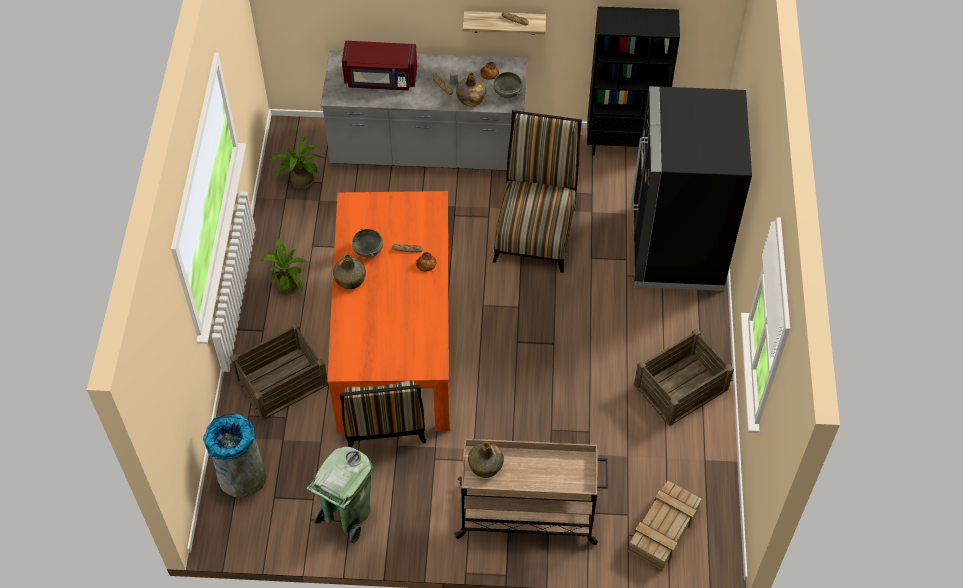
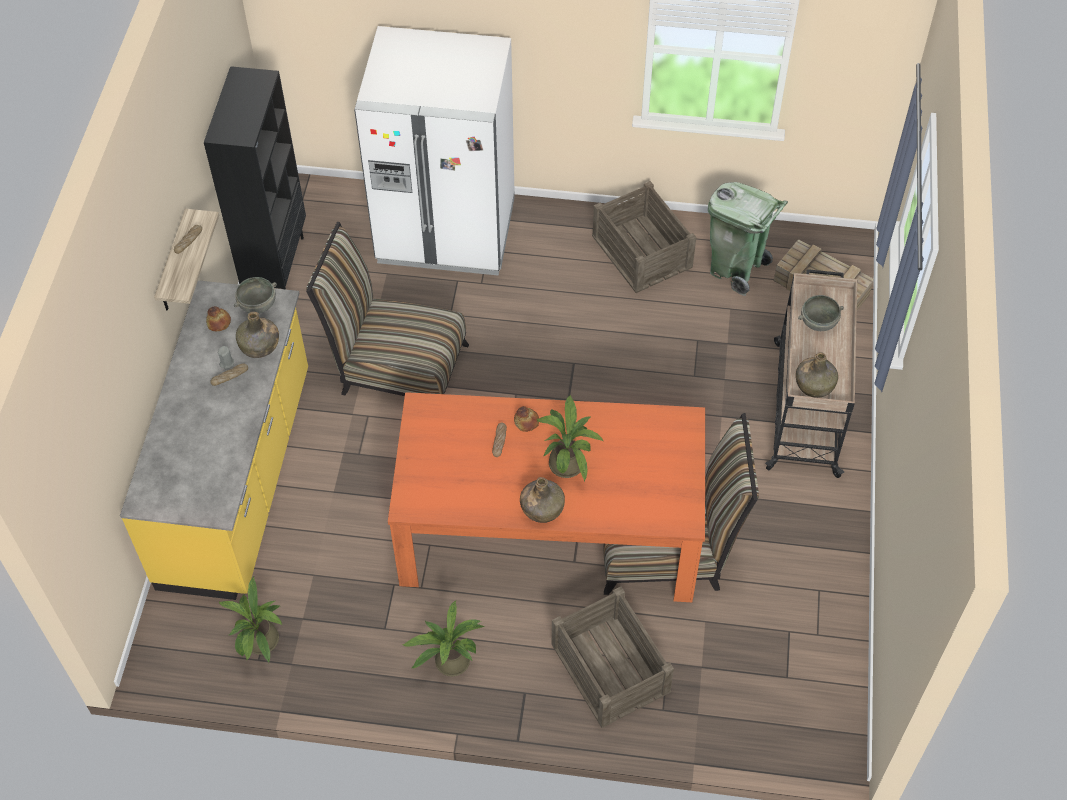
camera: 85 degrees left, 0 degrees up
grey trash can [203,414,266,498] -> none
green trash can [306,446,373,544] -> green trash can moved to [708,182,788,296]
grey counter [321,50,527,171] -> yellow counter [120,280,308,600]
red microwave [342,40,417,91] -> none
grey bowl [352,228,383,258] -> grey bowl moved to [798,295,844,331]
black fridge [631,86,752,291] -> white fridge [354,26,515,276]
none -> potted plant [537,395,604,481]

